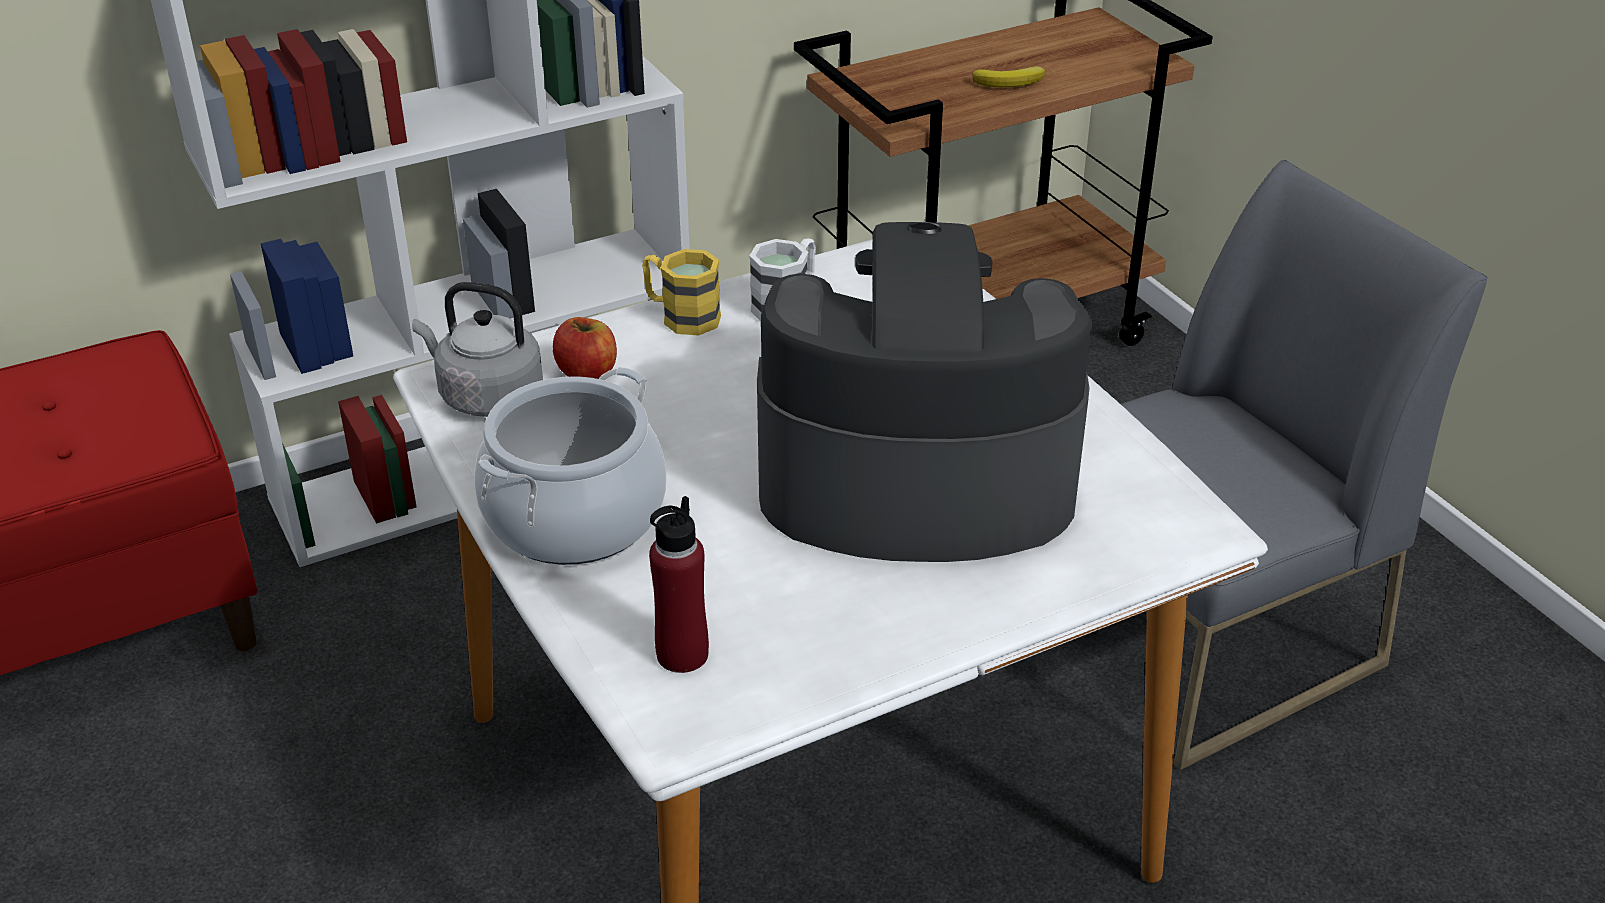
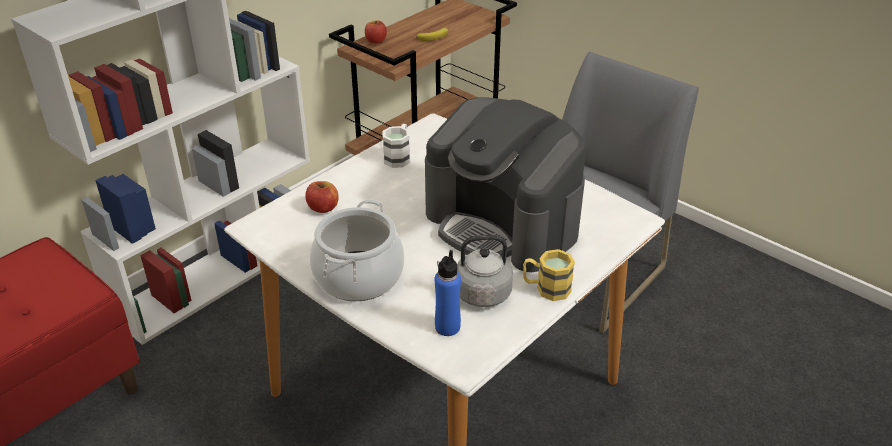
camera: 20 degrees left, 0 degrees up
grey kettle [412,282,543,417] -> grey kettle moved to [437,235,513,307]
yellow mug [642,249,721,336] -> yellow mug moved to [523,249,575,301]
red bottle [649,496,709,673] -> blue bottle [435,250,461,336]
coffee machine [757,222,1092,562] -> coffee machine turned 120 degrees counterclockwise [425,97,586,272]
none -> apple [365,20,387,44]

